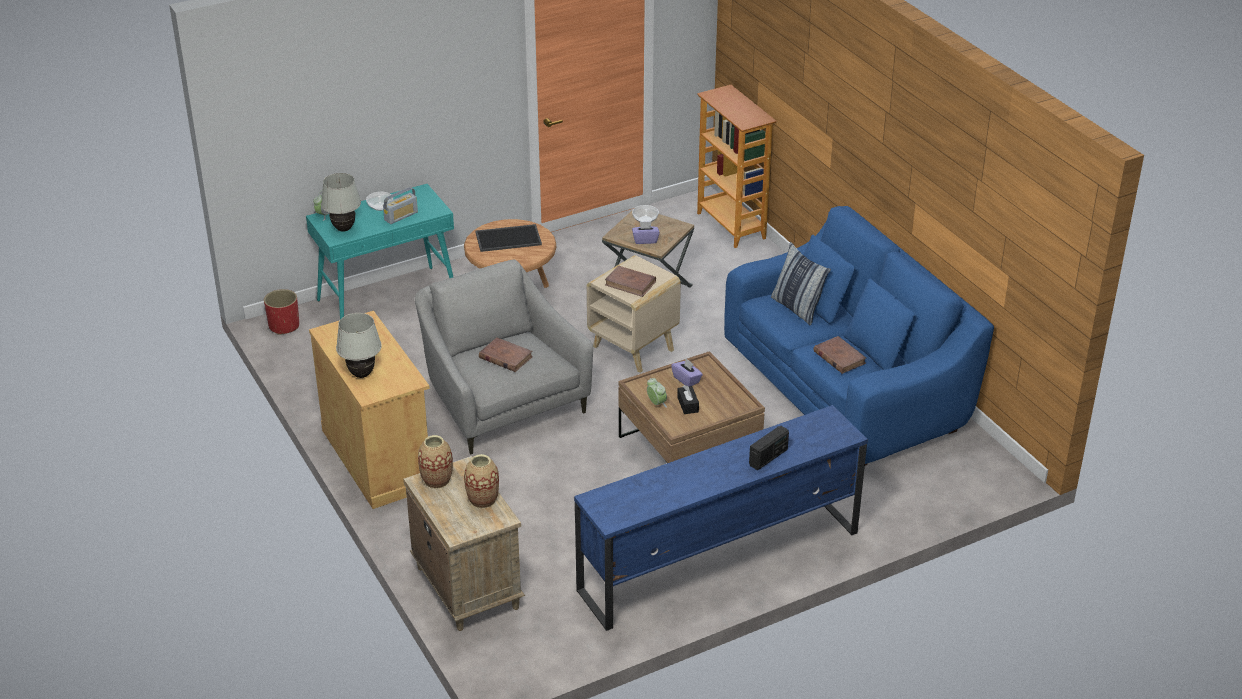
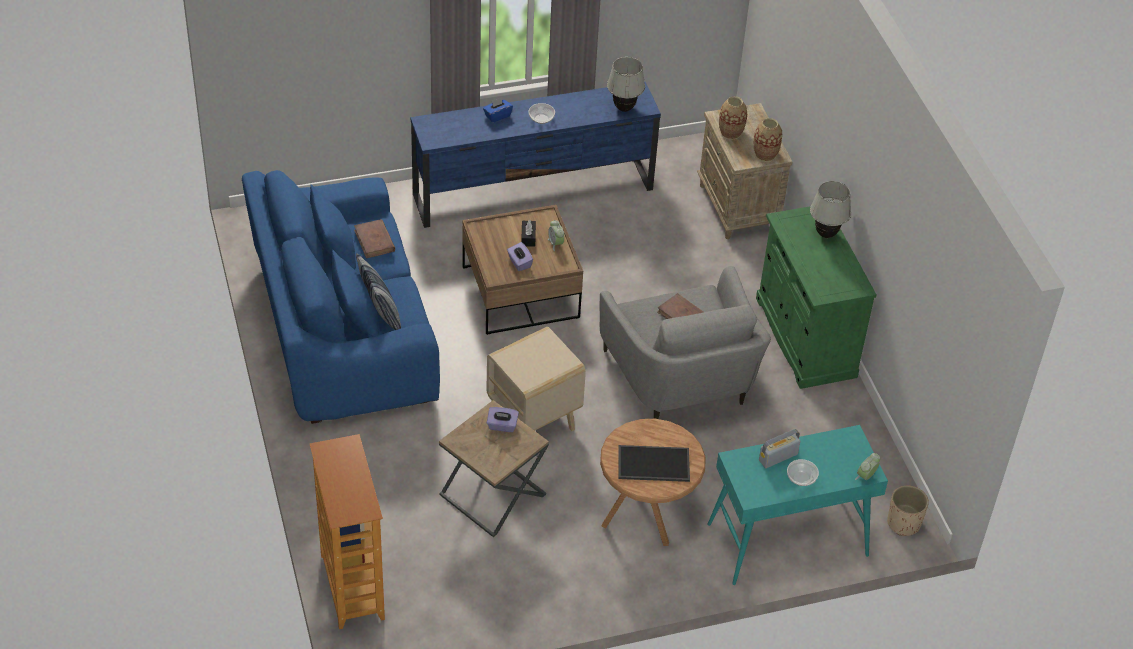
camera: 170 degrees left, 10 degrees up
red planter [264,289,299,335] -> beige planter [887,486,929,536]
beige cabinet [309,311,430,509] -> green cabinet [756,206,876,389]
white table lamp [321,173,361,232] -> white table lamp moved to [607,57,645,112]
brown book [605,266,656,297] -> none
bowl [632,205,659,222] -> bowl moved to [529,103,555,124]
radio [749,426,789,470] -> blue tissue box [483,97,513,123]

